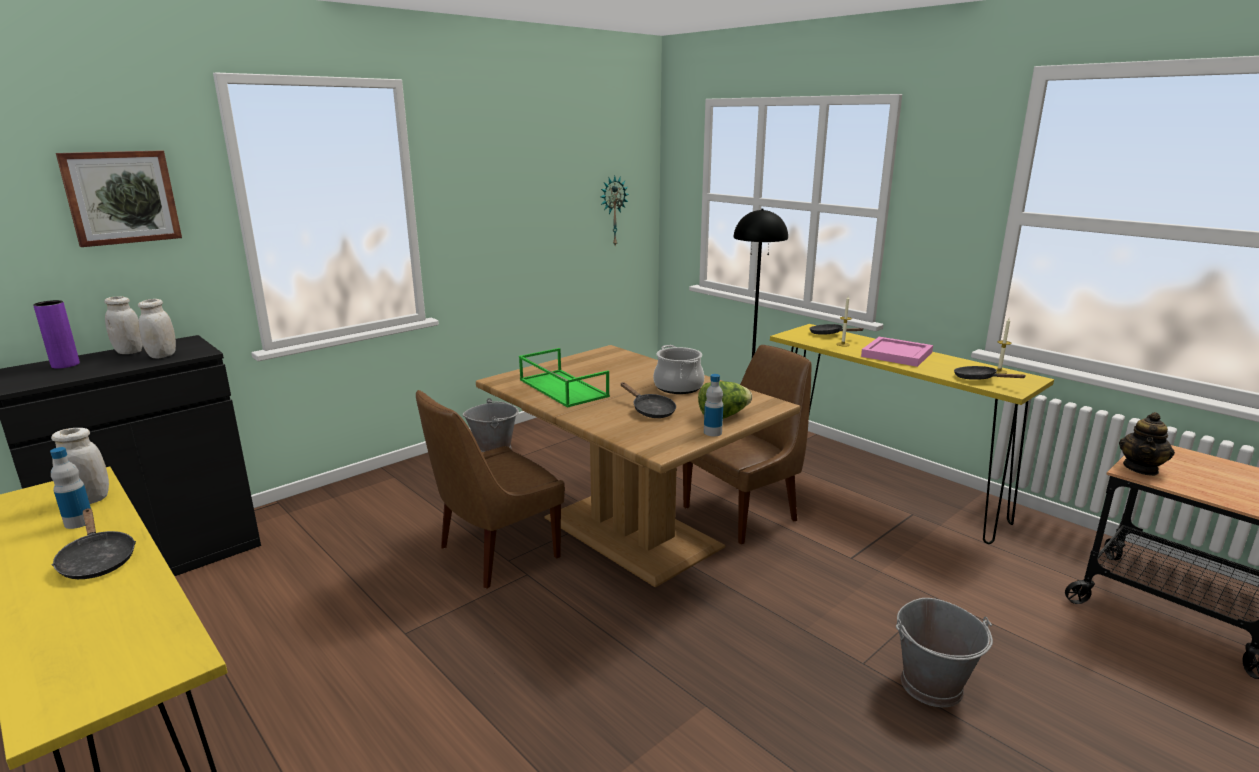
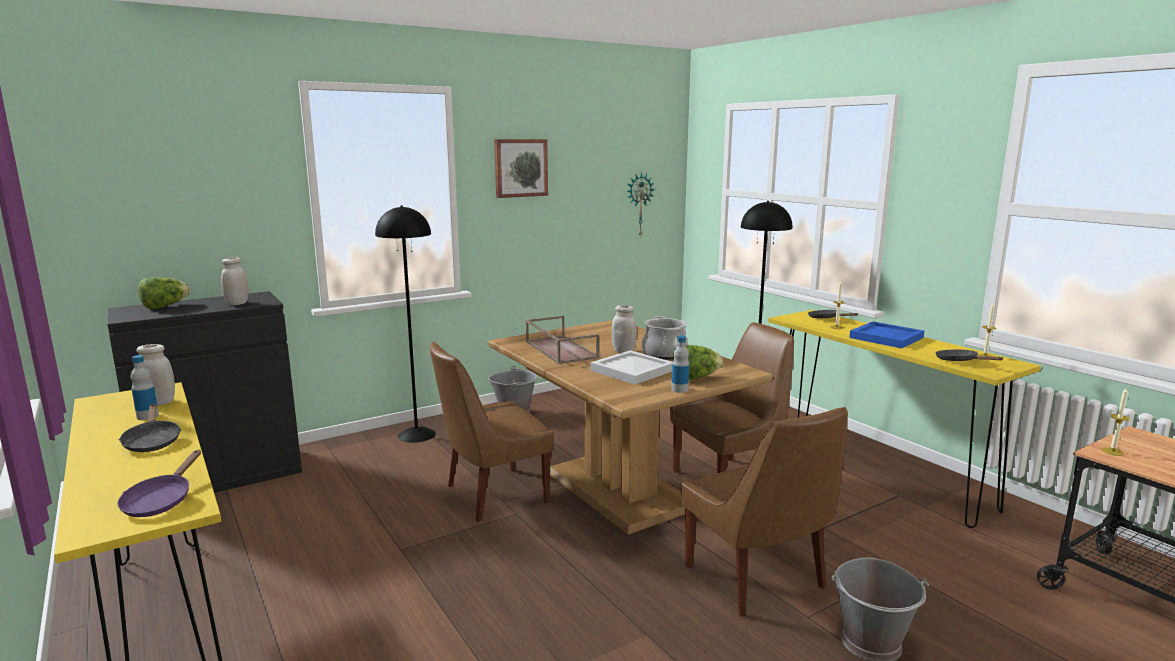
camera: 10 degrees right, 5 degrees down
purple vase [33,300,80,369] -> lettuce [138,277,190,309]
picture [56,150,182,247] -> picture moved to [494,139,548,198]
white jar [104,296,143,354] -> white jar moved to [612,305,637,353]
green tray [519,348,610,408] -> brown tray [526,316,599,364]
black frying pan [621,383,676,418] -> white tray [590,350,672,385]
pink tray [861,337,933,367] -> blue tray [849,321,924,348]
teapot [1119,412,1175,476] -> candle [1102,388,1130,456]
none -> purple frying pan [117,450,201,517]
none -> black floor lamp [375,205,436,443]
none -> brown chair [681,407,848,617]

